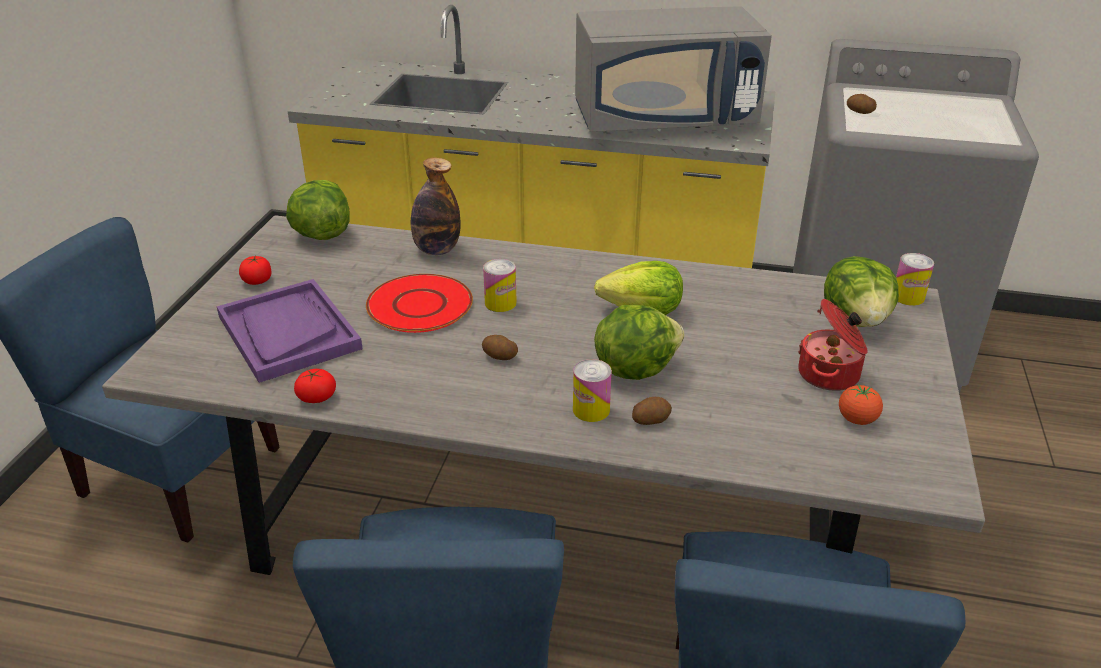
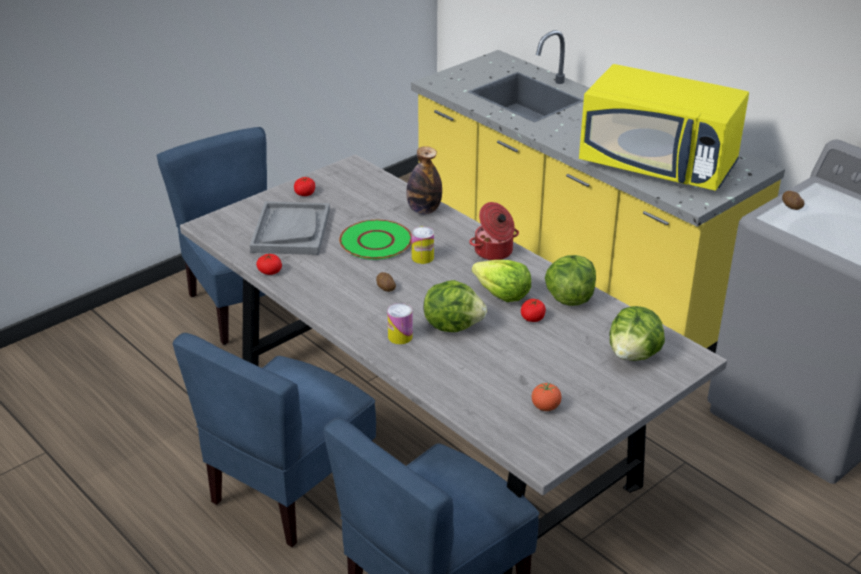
camera: 35 degrees right, 0 degrees up
purple tray [217,279,363,383] -> grey tray [250,201,330,255]
lettuce [286,180,349,240] -> lettuce moved to [545,255,596,306]
red plate [366,274,473,333] -> green plate [339,220,412,260]
grey microwave [575,6,772,132] -> yellow microwave [579,64,749,191]
potato [632,397,672,425] -> none
cooking pot [798,299,868,391] -> cooking pot moved to [469,202,519,260]
can [896,253,934,306] -> none
none -> tomato [521,299,546,322]

